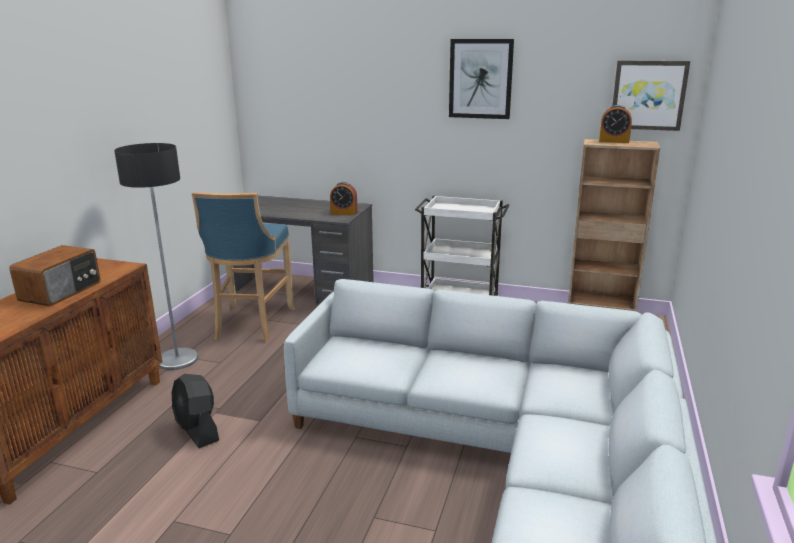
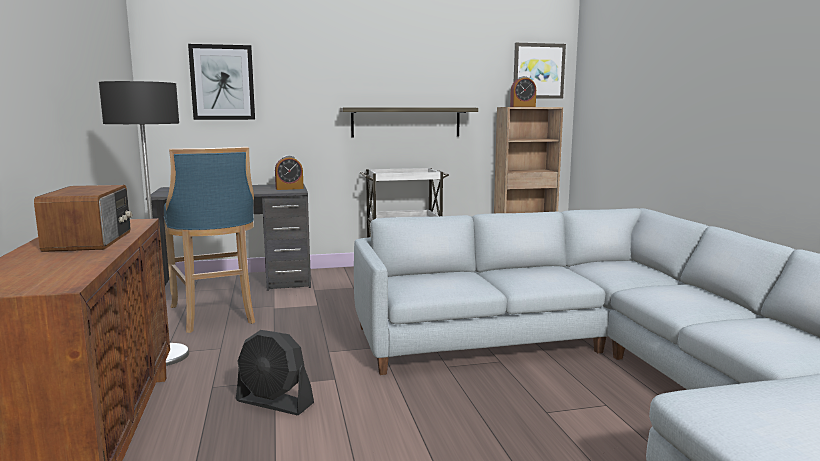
camera: 30 degrees left, 10 degrees down
picture [449,39,514,119] -> picture moved to [188,44,255,120]
none -> shelf [340,107,478,137]

